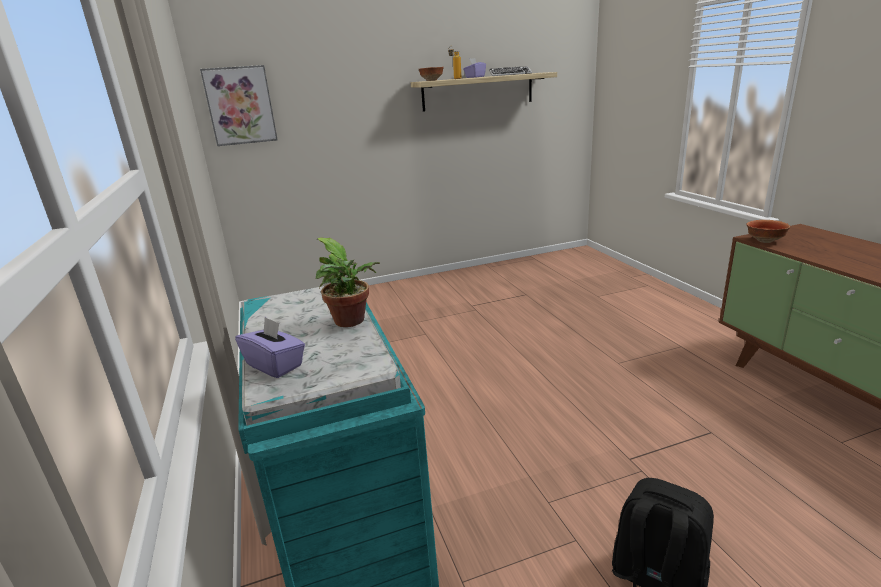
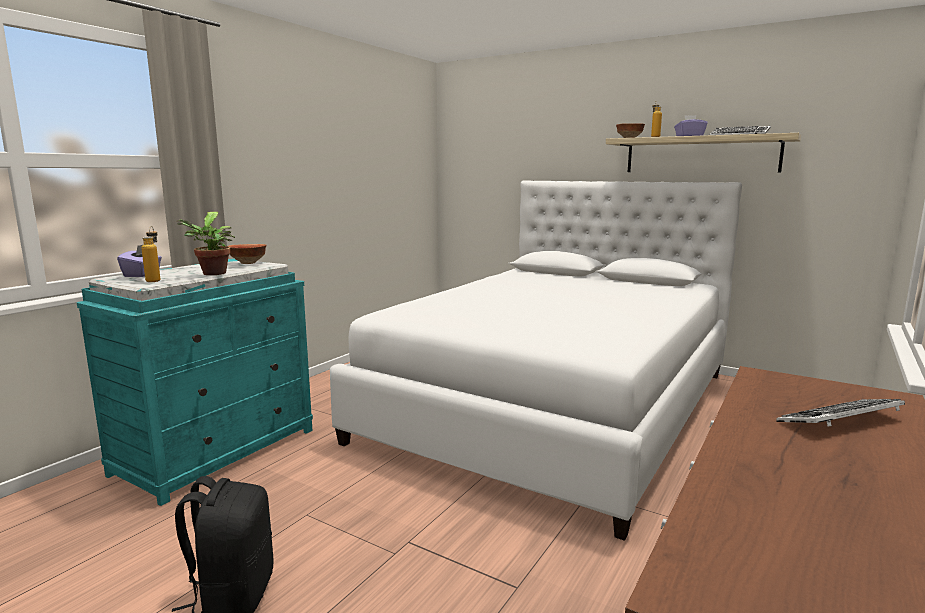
camera: 50 degrees right, 10 degrees down
picture [200,65,278,146] -> none
bowl [747,220,790,243] -> bowl moved to [227,244,266,264]
none -> bottle [141,226,160,282]
none -> white bed [330,180,742,541]
none -> keyboard [776,399,905,427]

